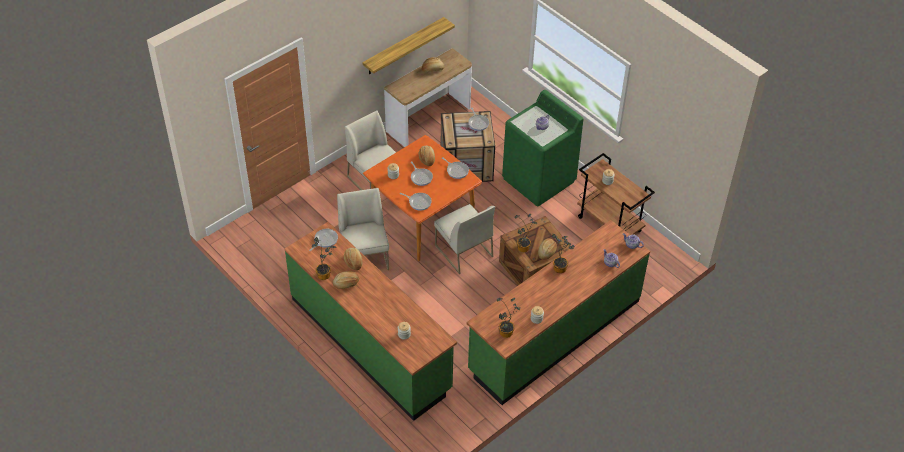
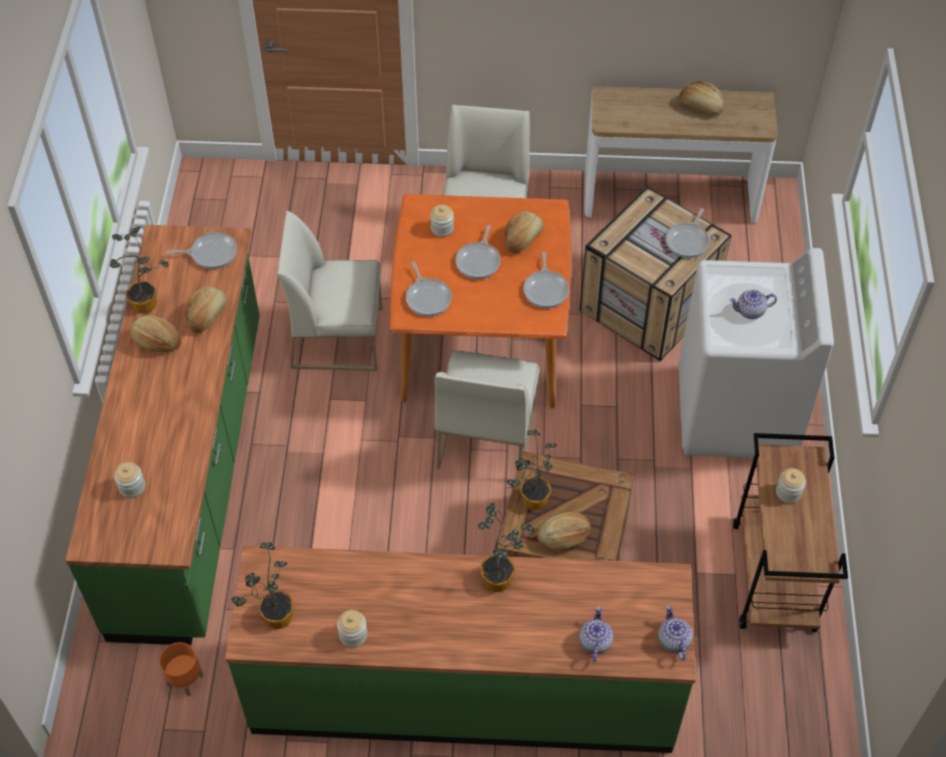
camera: 45 degrees right, 5 degrees up
white chair [337,188,389,270] -> white chair turned 120 degrees counterclockwise [277,211,382,371]
shelf [362,17,455,75] -> none
green washing machine [502,90,583,207] -> white washing machine [679,248,834,458]
none -> orange planter [159,642,204,696]

